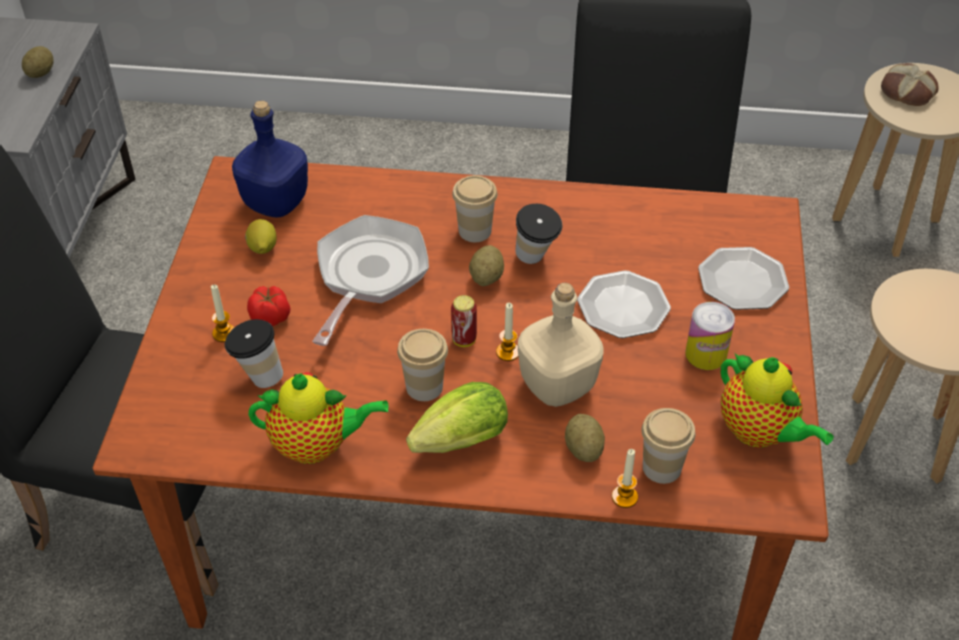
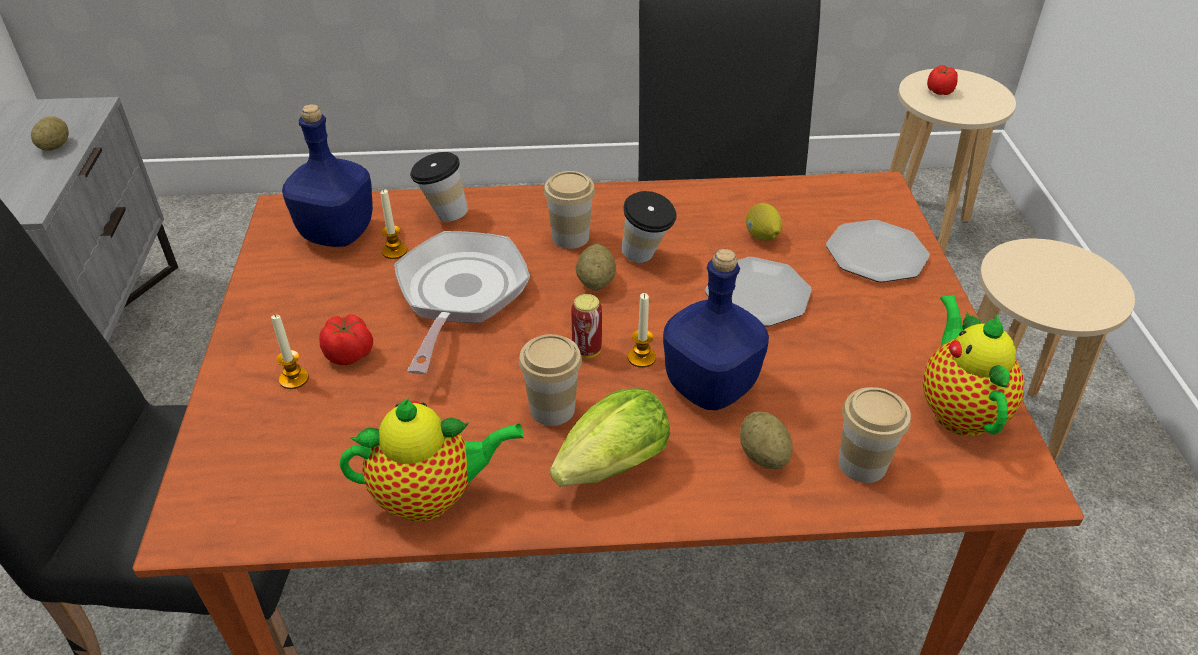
camera: 10 degrees left, 5 degrees down
cup [225,319,283,388] -> cup moved to [410,152,468,222]
lemon [245,219,277,254] -> lemon moved to [746,203,782,241]
beige bottle [518,283,604,407] -> blue bottle [663,249,769,410]
candle [612,449,638,508] -> candle moved to [381,189,407,259]
can [685,302,735,370] -> none
teapot [720,353,834,448] -> teapot turned 135 degrees counterclockwise [923,295,1024,436]
bread [881,63,939,106] -> tomato [927,65,958,95]

